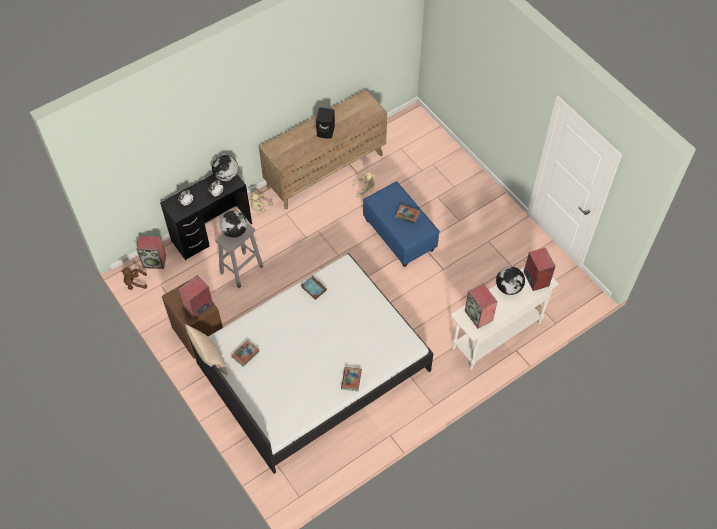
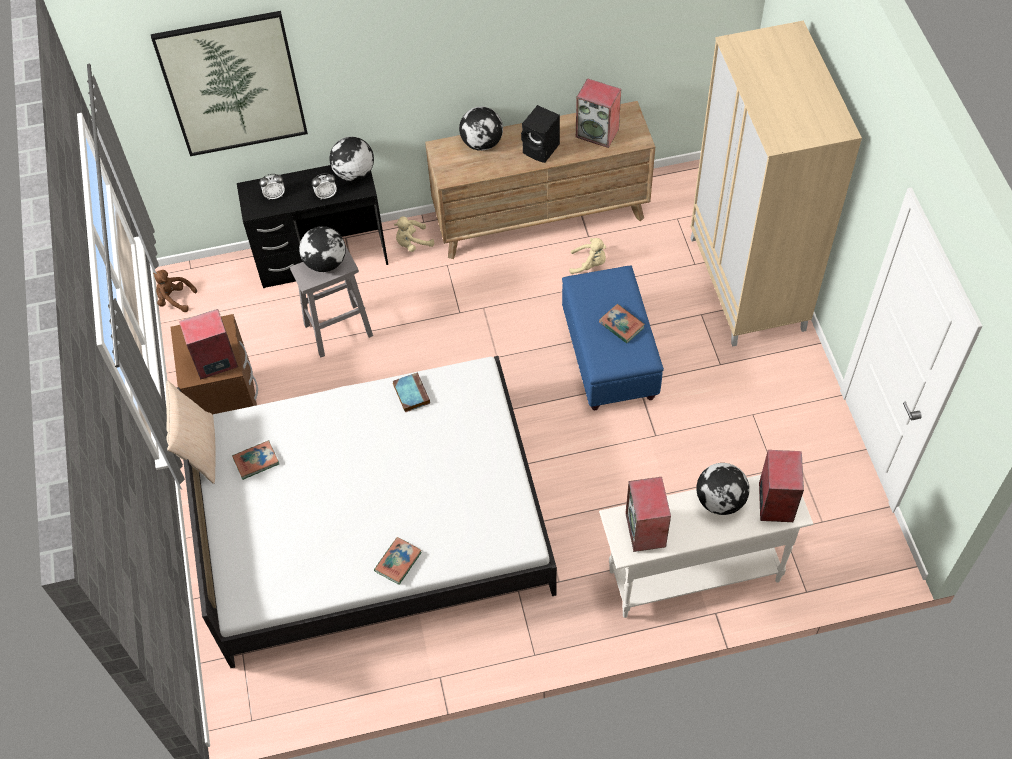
camera: 25 degrees right, 0 degrees up
speaker [136,236,166,269] -> speaker moved to [576,78,621,148]
none -> picture [151,11,308,156]
none -> globe [459,107,503,151]
none -> beige wardrobe [690,21,862,347]

